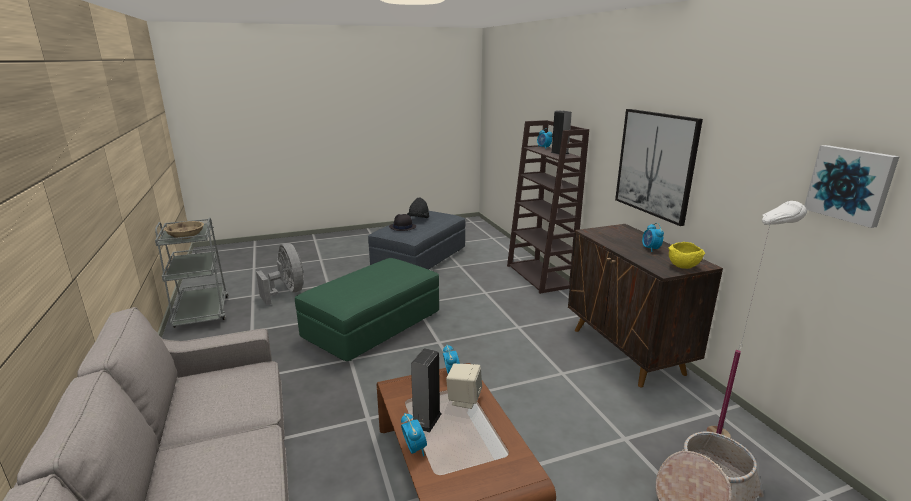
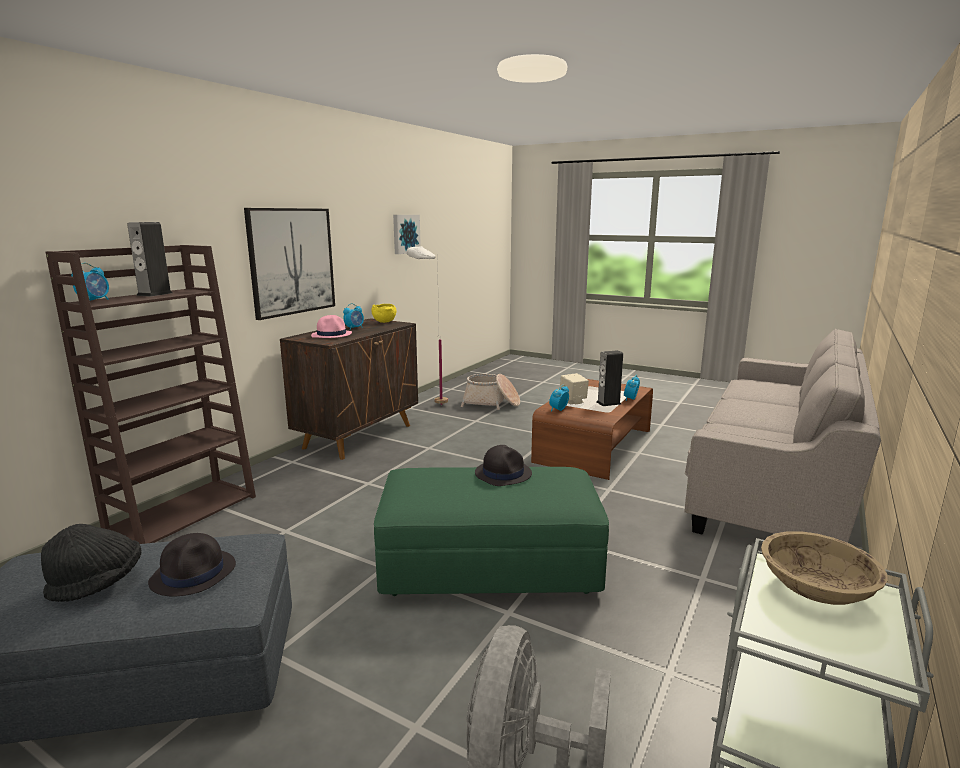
camera: 130 degrees left, 5 degrees down
none -> pink hat [311,315,352,338]
none -> black hat [475,445,532,486]

